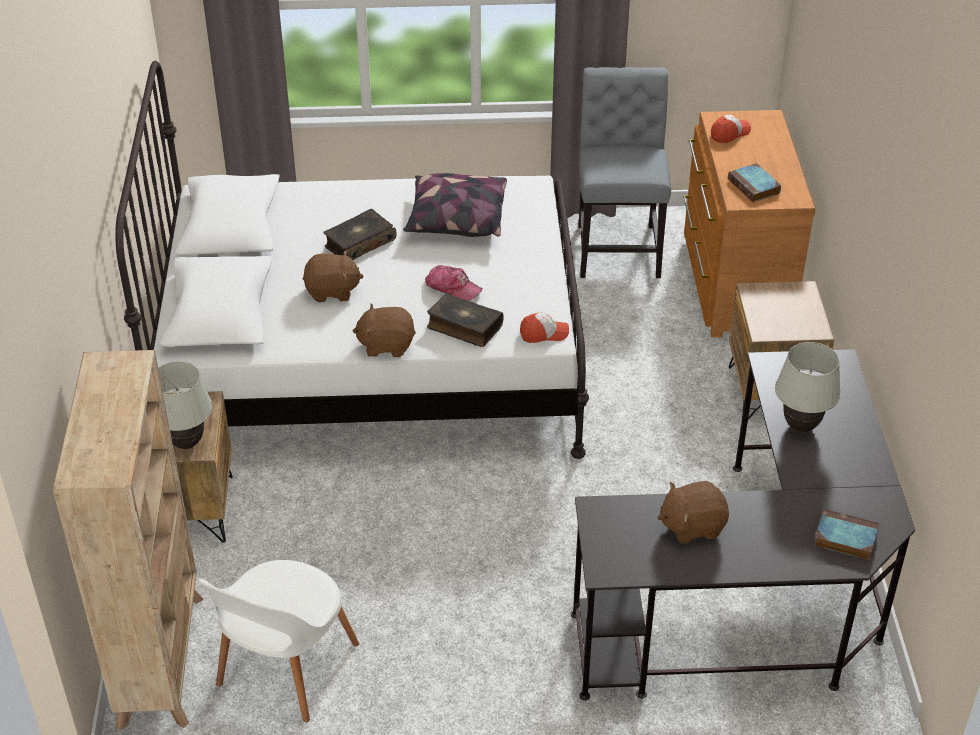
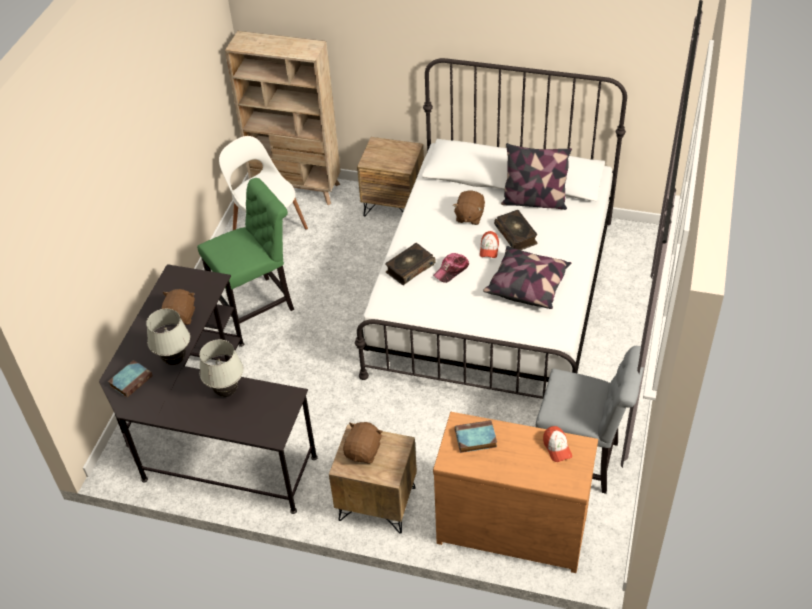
camera: 110 degrees right, 5 degrees up
white table lamp [158,361,213,449] -> white table lamp moved to [146,309,190,365]
brown plush toy [352,304,416,357] -> brown plush toy moved to [343,422,383,463]
cap [520,313,569,343] -> cap moved to [480,231,499,258]
none -> green chair [197,178,294,334]
none -> pillow [501,143,572,210]

